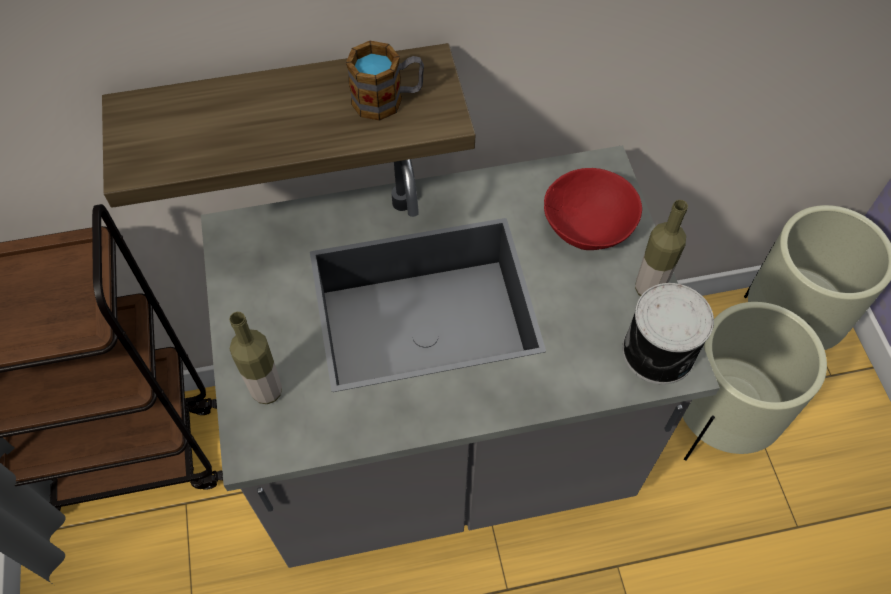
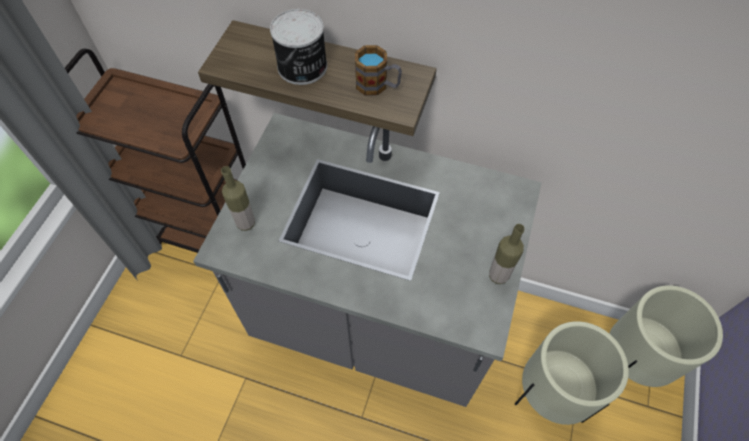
camera: 30 degrees right, 0 degrees up
red bowl [544,168,642,250] -> none
can [622,283,714,385] -> can moved to [270,9,327,85]

